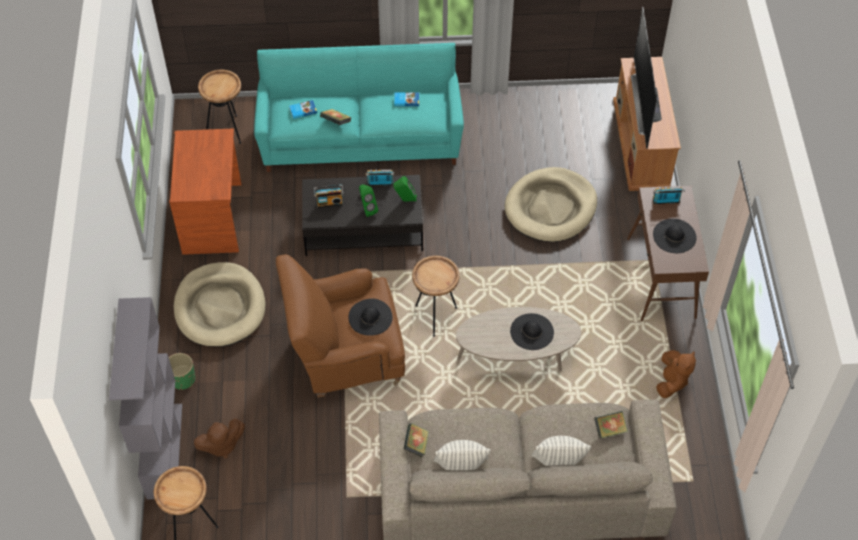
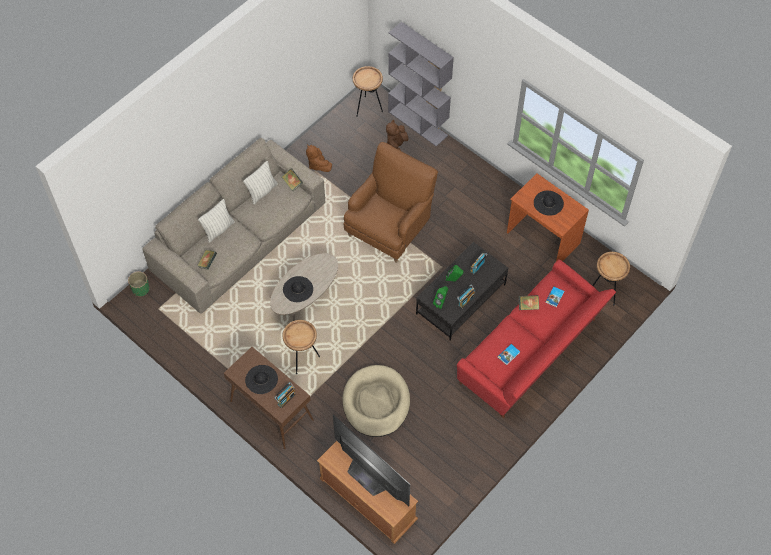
camera: 135 degrees right, 5 degrees up
green planter [169,353,195,390] -> green planter moved to [128,271,149,297]
beige dog bed [174,262,265,347] -> none
turquoise sofa [254,43,464,172] -> red sofa [457,259,616,418]
black hat [349,299,392,336] -> black hat moved to [534,191,564,216]
brown side table [412,256,460,337] -> brown side table moved to [282,320,320,374]
brown plush toy [656,350,696,398] -> brown plush toy moved to [306,145,332,172]

